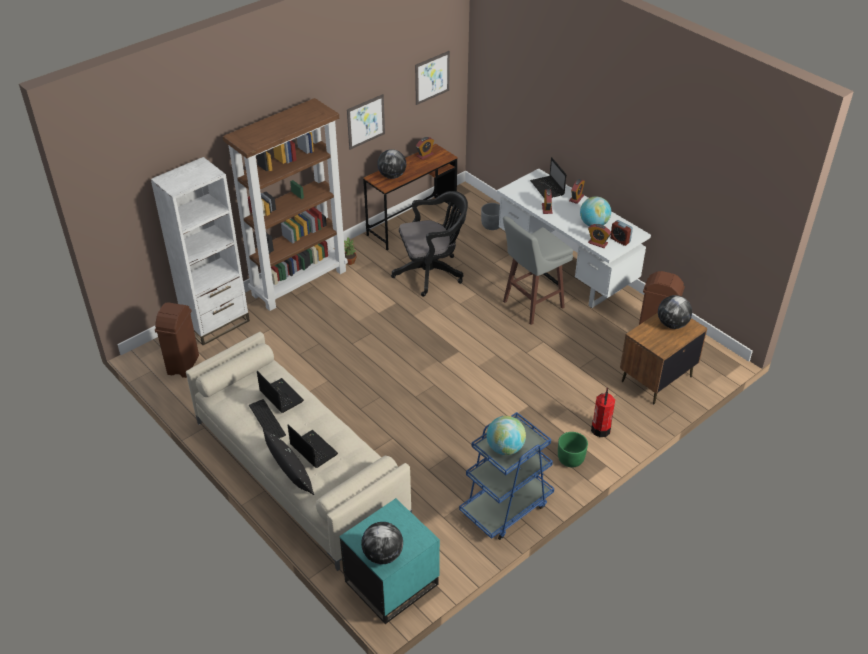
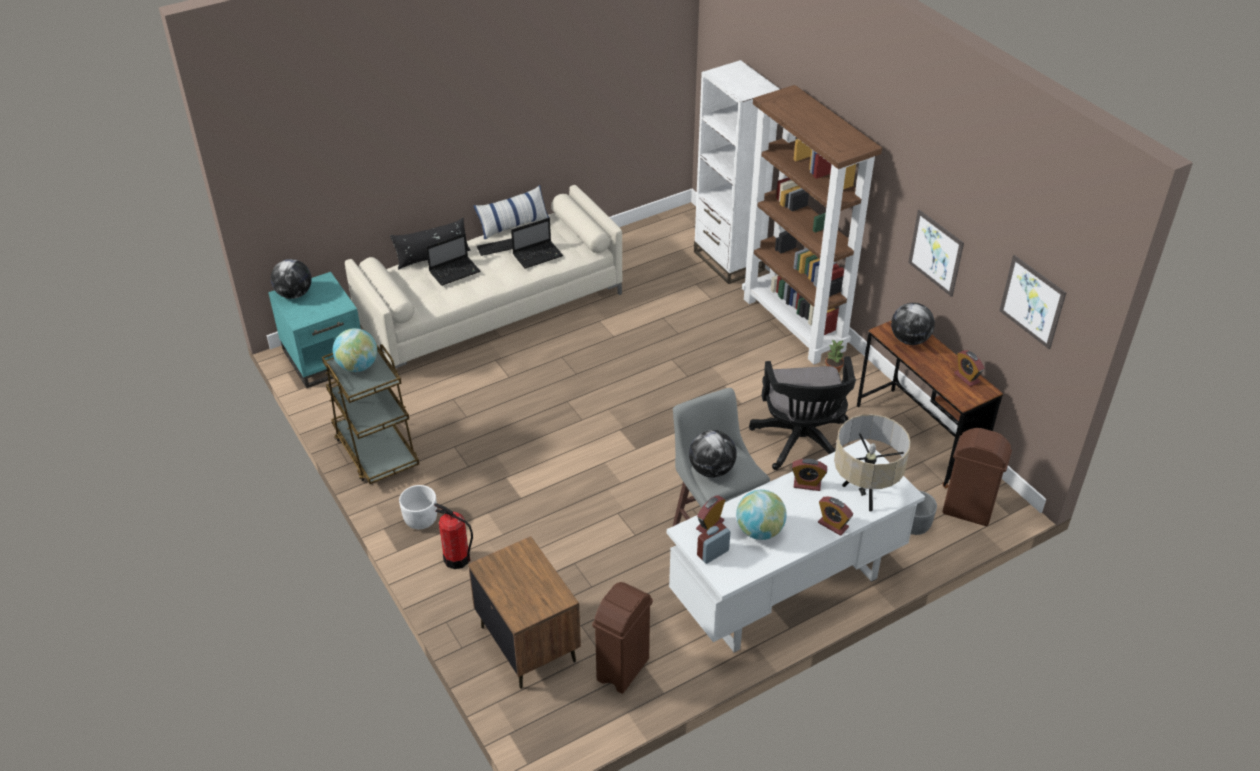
camera: 100 degrees right, 0 degrees up
brown trash can [155,302,199,378] -> brown trash can moved to [942,428,1012,526]
blue cart [459,412,554,540] -> brown cart [322,344,419,484]
laptop [530,157,566,198] -> beige table lamp [834,414,911,511]
green planter [558,432,588,467] -> white planter [399,485,437,529]
globe [658,295,692,329] -> globe moved to [689,430,737,478]
none -> pillow [474,185,550,239]

